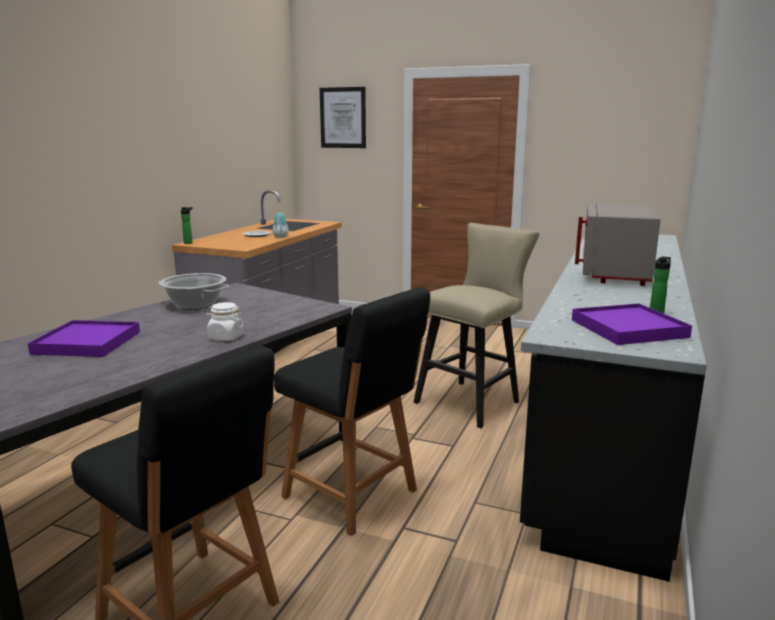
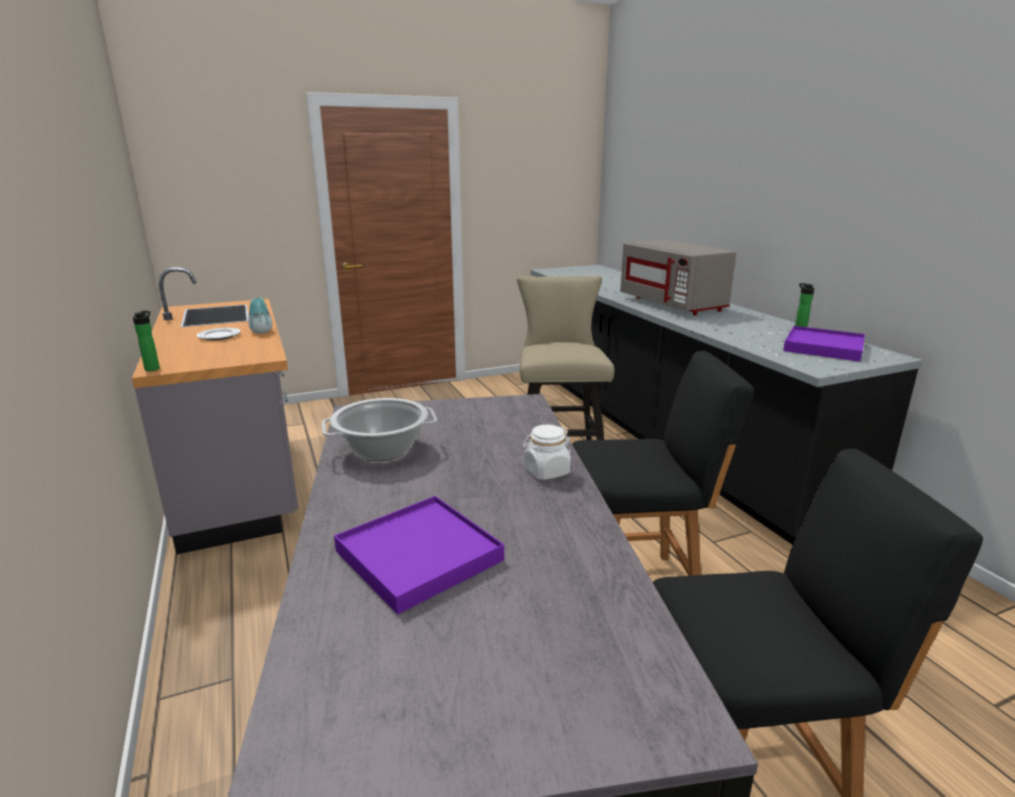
camera: 45 degrees left, 5 degrees up
picture [320,87,366,148] -> none

